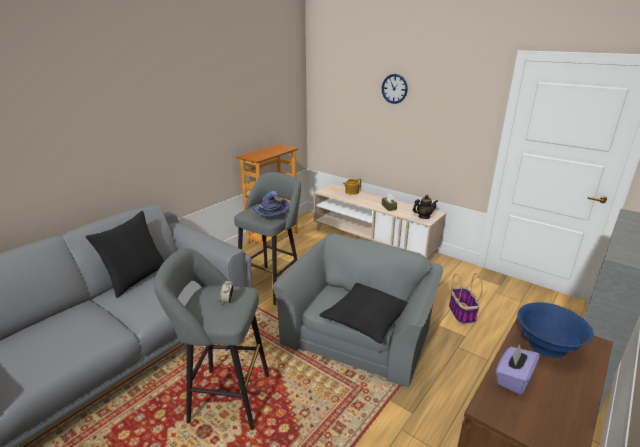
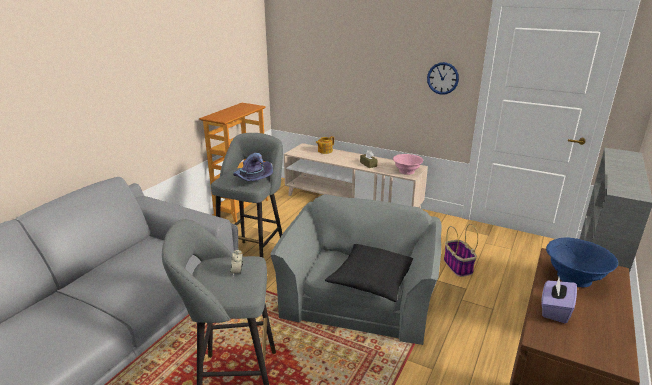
camera: 10 degrees left, 0 degrees up
black pillow [86,211,164,298] -> none
wall clock [382,74,408,104] -> wall clock moved to [427,62,459,95]
teapot [412,195,438,219] -> pink bowl [393,154,423,175]

